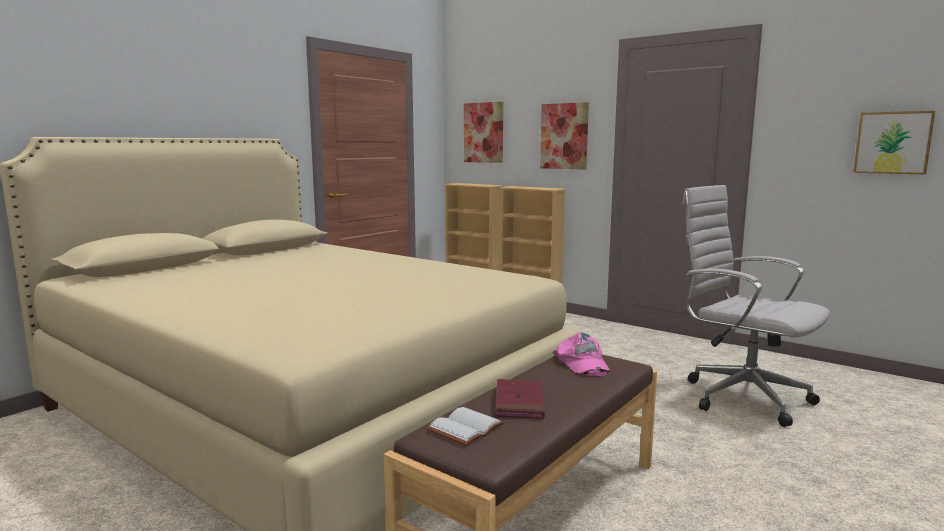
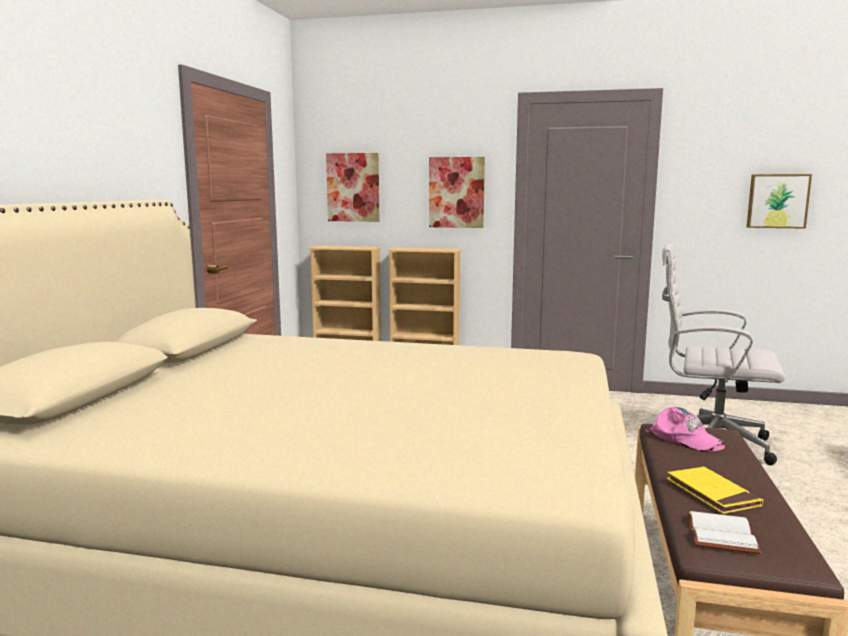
camera: 25 degrees left, 0 degrees up
red book [495,379,545,419] -> yellow book [667,467,763,514]

